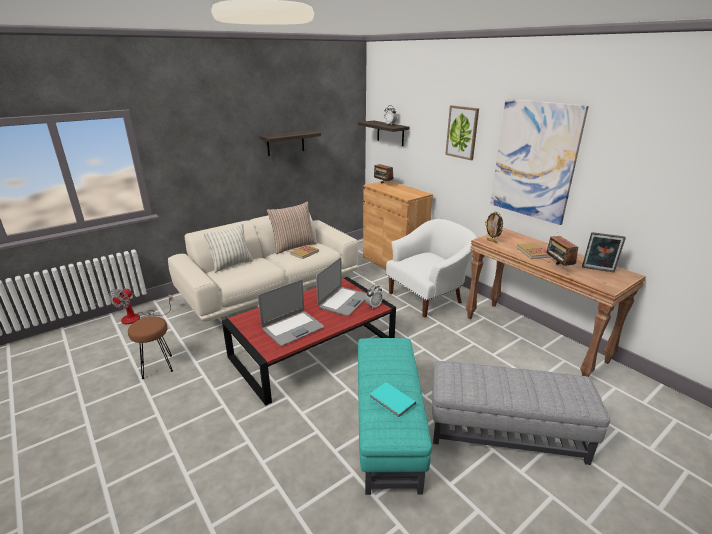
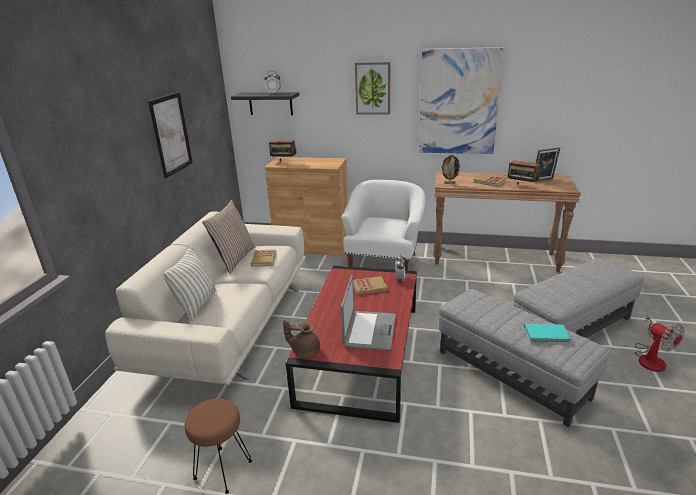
camera: 40 degrees left, 0 degrees up
fan [109,288,173,324] -> fan moved to [635,313,685,372]
shelf [259,130,321,156] -> picture [148,92,193,178]
laptop [316,258,367,316] -> book [353,276,388,295]
turquoise ottoman [358,338,432,495] -> grey ottoman [439,289,610,427]
none -> brown teapot [283,320,320,358]

